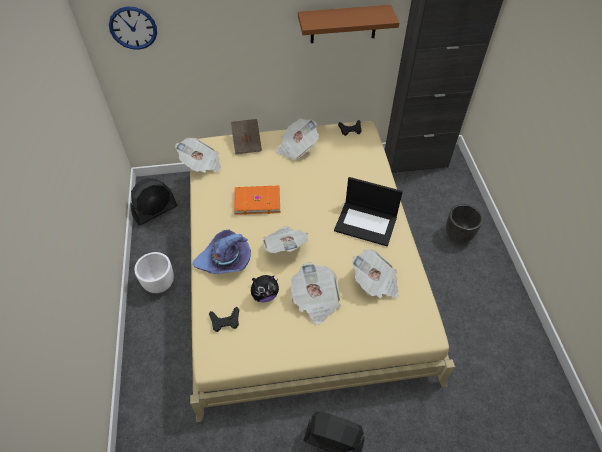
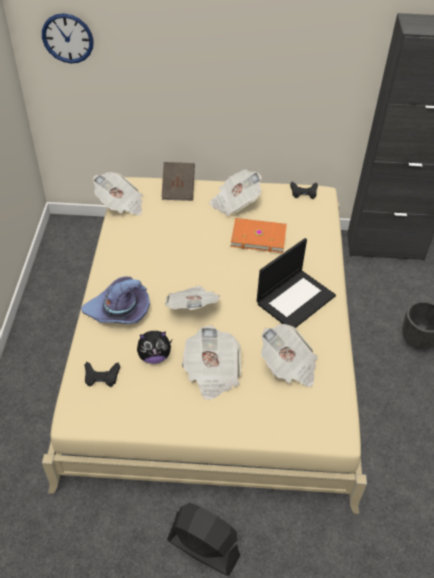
camera: 10 degrees right, 5 degrees down
black fan [131,178,178,225] -> none
white planter [134,252,174,293] -> none
orange book [234,186,280,215] -> orange book moved to [231,218,287,253]
brown shelf [298,5,399,43] -> none
laptop [334,177,403,246] -> laptop turned 75 degrees counterclockwise [257,238,336,328]

